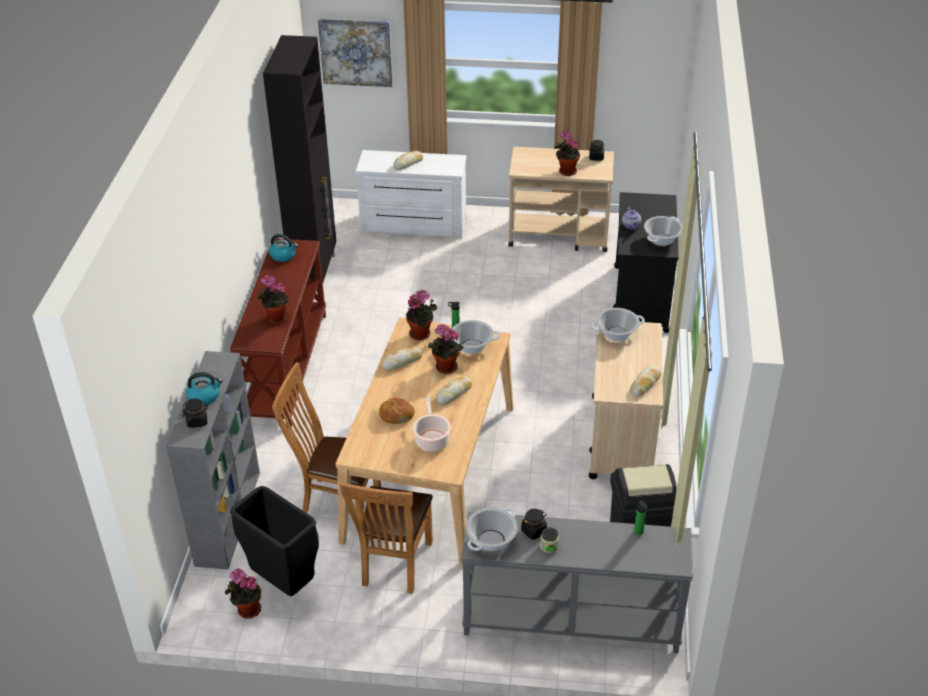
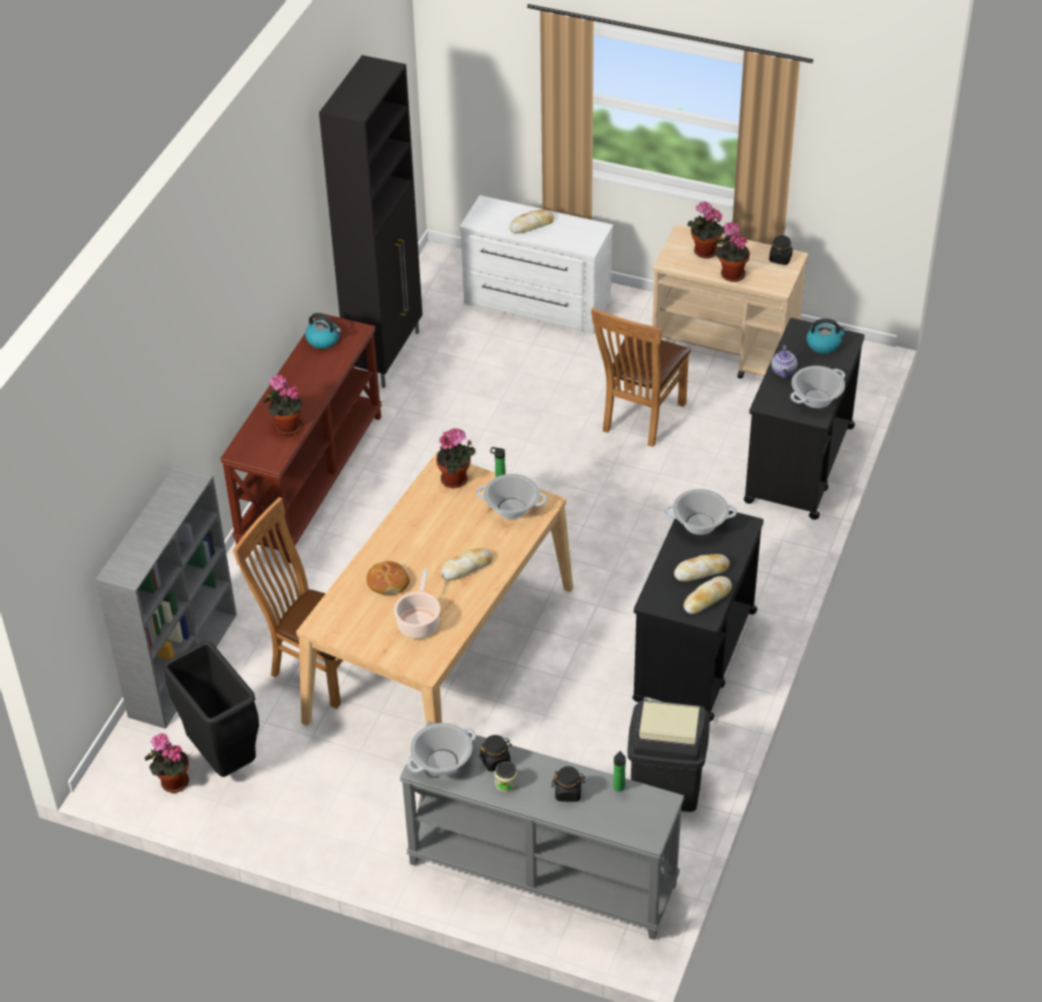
camera: 15 degrees right, 5 degrees up
black jar [182,398,209,428] -> black jar moved to [552,766,585,802]
kettle [186,372,223,405] -> kettle moved to [806,318,848,354]
picture [318,18,393,87] -> none
brown chair [339,482,433,594] -> brown chair moved to [591,308,691,447]
bread [382,347,422,371] -> bread moved to [674,554,729,581]
potted plant [428,324,464,374] -> potted plant moved to [688,201,724,258]
beige cart [589,322,663,479] -> black cart [632,510,763,721]

